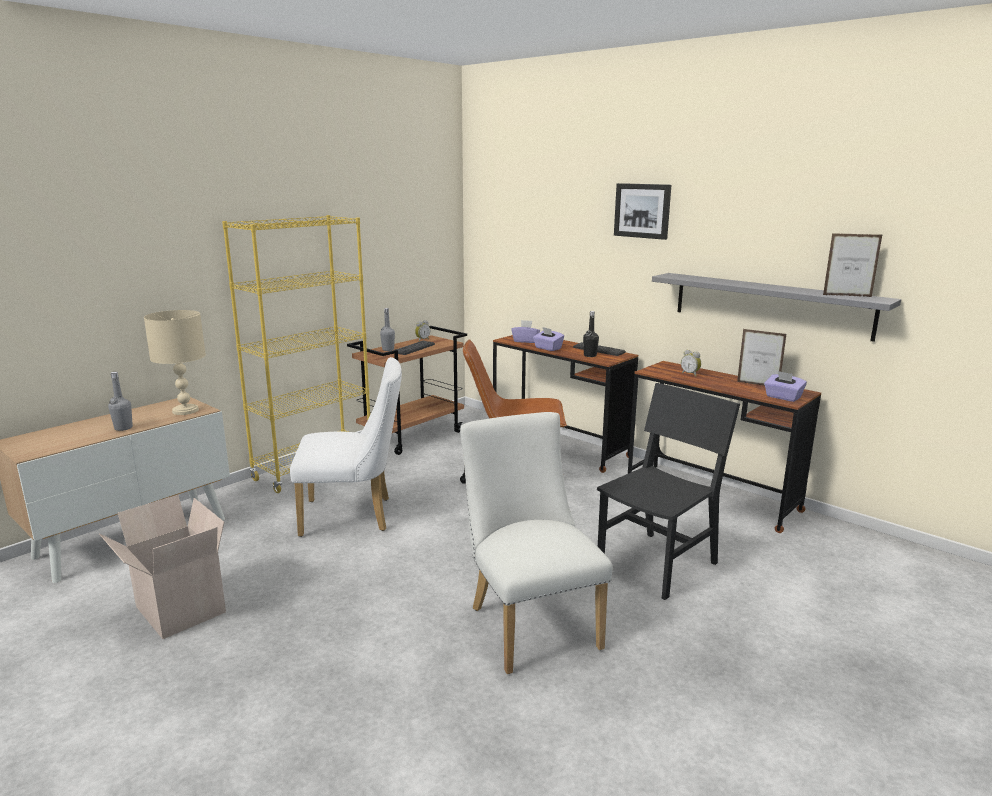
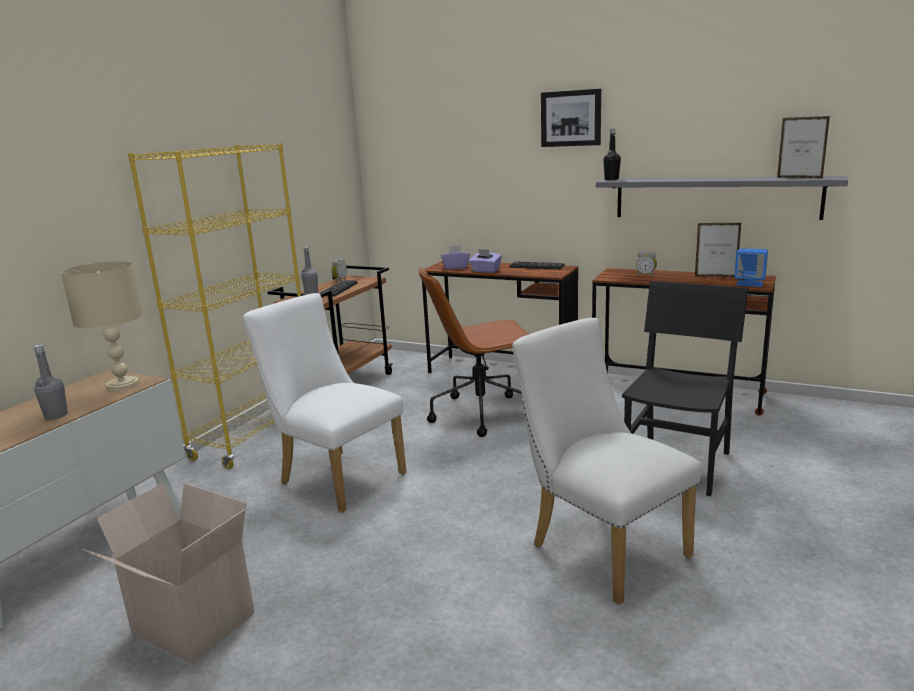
camera: 15 degrees left, 0 degrees up
white chair [290,357,402,537] -> white chair turned 120 degrees counterclockwise [243,293,407,513]
black bottle [583,311,599,357] -> black bottle moved to [603,129,621,180]
purple tissue box [764,371,807,402] -> blue speaker [734,249,768,287]
picture frame [823,233,882,297] -> picture frame turned 45 degrees clockwise [777,116,830,178]

